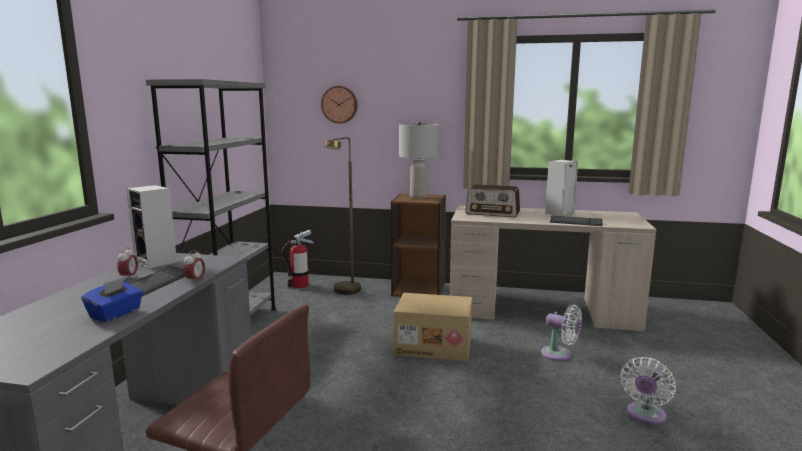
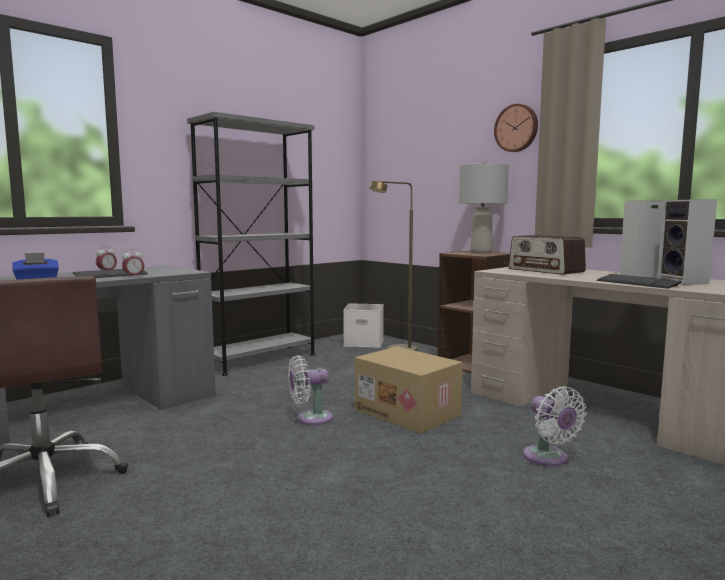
camera: 35 degrees right, 5 degrees down
speaker [126,185,177,269] -> speaker moved to [657,199,717,285]
fire extinguisher [282,230,314,288] -> white storage box [343,303,384,348]
wall clock [321,86,358,124] -> wall clock moved to [494,104,538,152]
white fan [621,357,676,425] -> white fan moved to [288,355,333,425]

